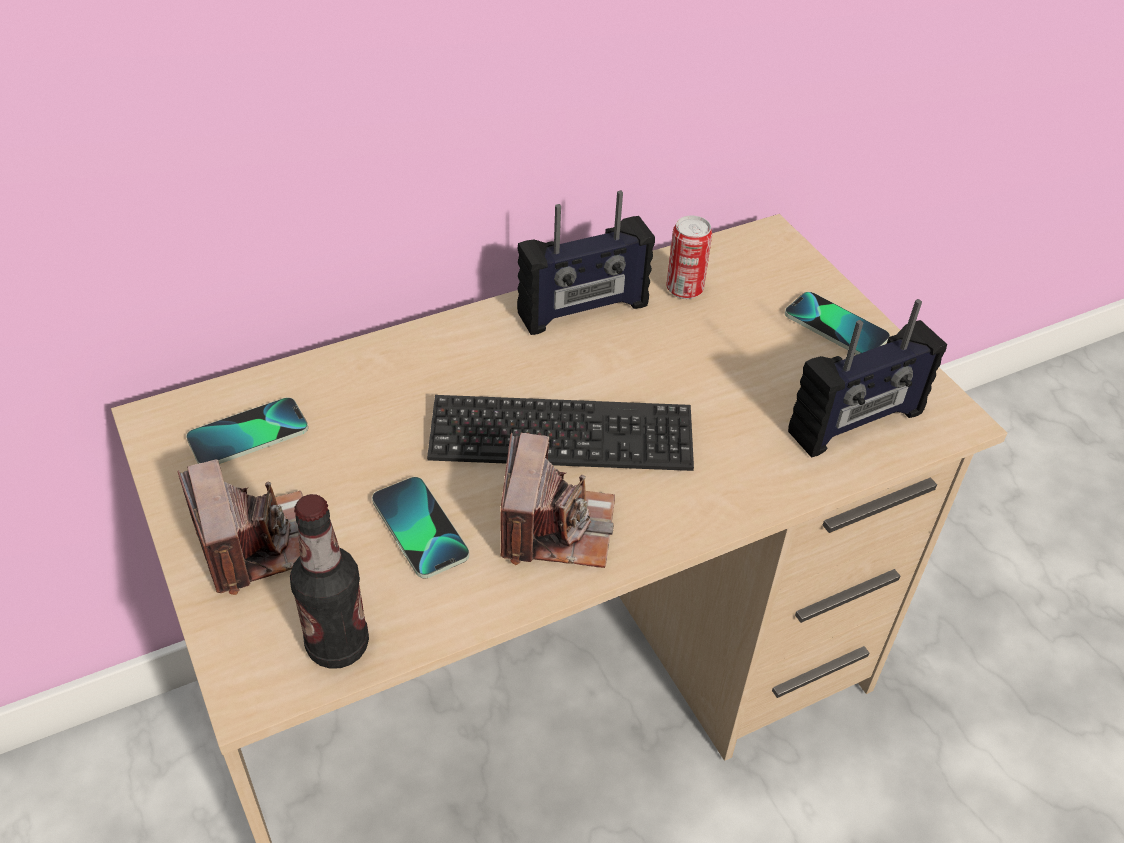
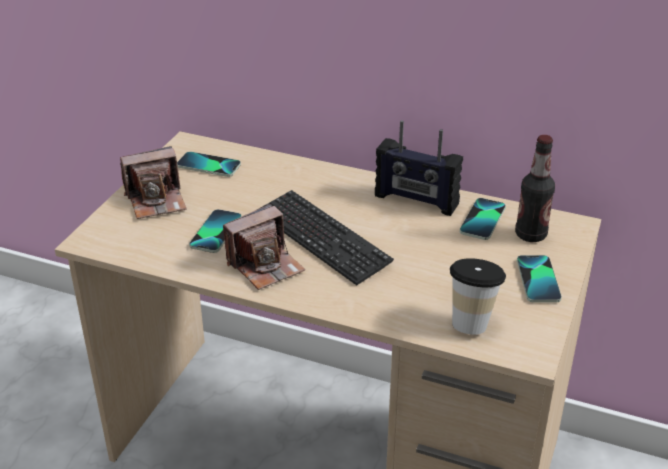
camera: 50 degrees right, 10 degrees down
camera [178,460,303,595] -> camera turned 45 degrees clockwise [120,146,187,219]
bottle [290,494,369,669] -> bottle moved to [515,135,555,242]
can [666,215,712,299] -> phone [460,198,506,240]
radio [788,299,947,458] -> cup [450,258,506,335]

